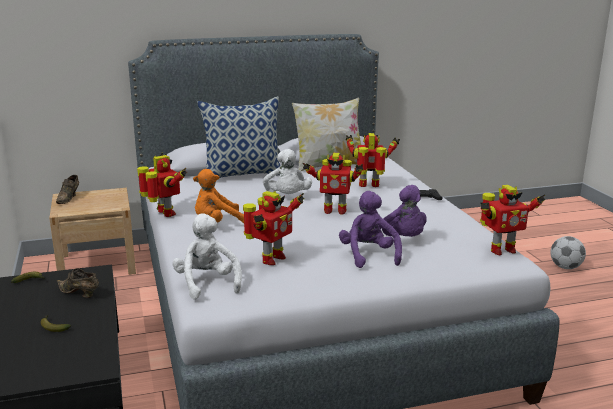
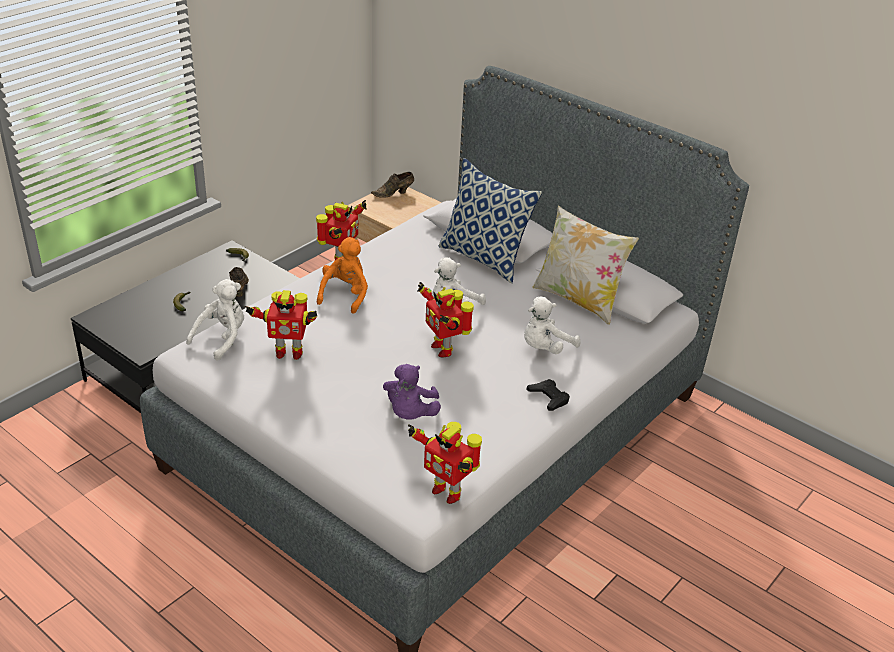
camera: 55 degrees right, 15 degrees up
orange plush toy [193,169,244,223] -> orange plush toy turned 75 degrees clockwise [317,237,368,314]
purple plush toy [339,191,402,268] -> none
toy robot [346,133,400,187] -> white plush toy [524,296,581,354]
football [550,236,586,269] -> none

